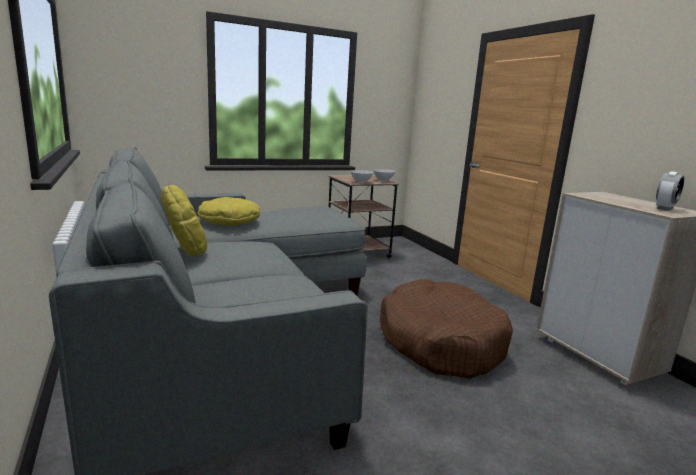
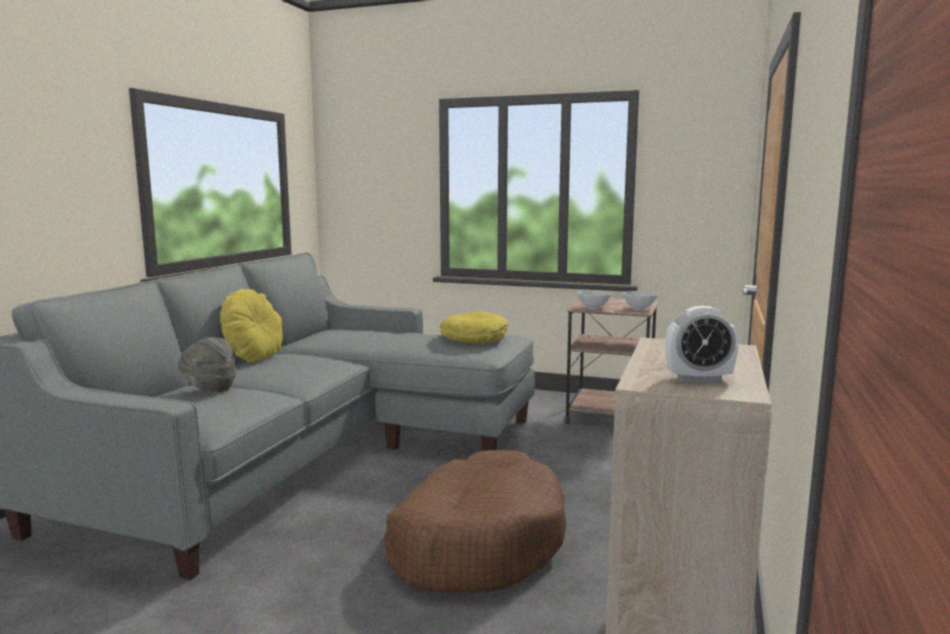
camera: 45 degrees right, 5 degrees down
yellow pillow [198,197,260,225] -> yellow pillow moved to [440,311,508,344]
none -> grey hat [178,337,236,392]

